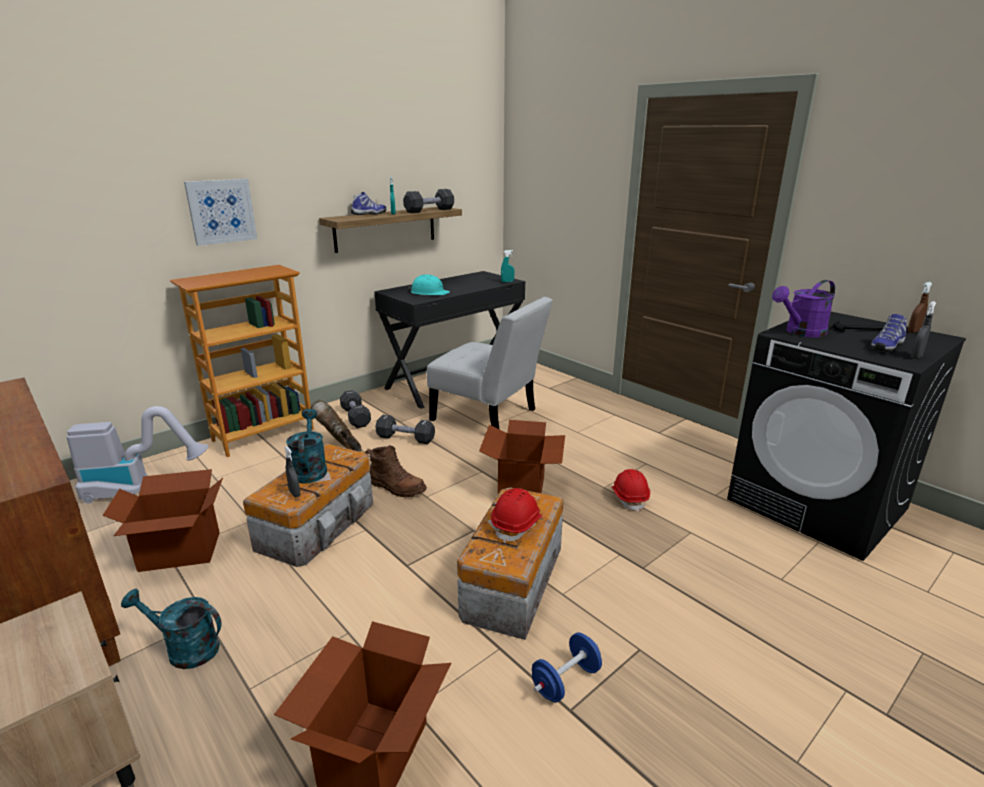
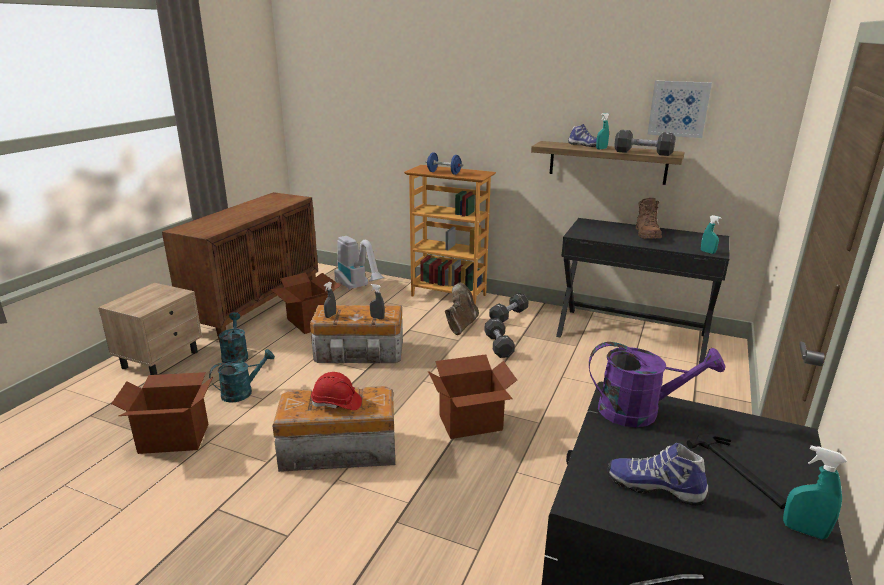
camera: 65 degrees right, 0 degrees up
picture [184,179,257,246] -> picture moved to [647,81,712,138]
turquoise watering can [286,409,327,484] -> turquoise watering can moved to [209,349,275,403]
brown boot [365,445,427,498] -> brown boot moved to [636,198,662,239]
turquoise hard hat [408,274,450,295] -> none
white chair [427,297,553,429] -> none
blue dumbbell [532,633,602,703] -> blue dumbbell moved to [426,153,463,175]
red hard hat [612,469,650,512] -> none
purple watering can [772,280,835,338] -> purple watering can turned 150 degrees clockwise [589,342,725,427]
brown spray bottle [908,282,932,333] -> turquoise spray bottle [783,445,847,539]
grey spray bottle [910,301,936,359] -> grey spray bottle moved to [370,284,385,320]

